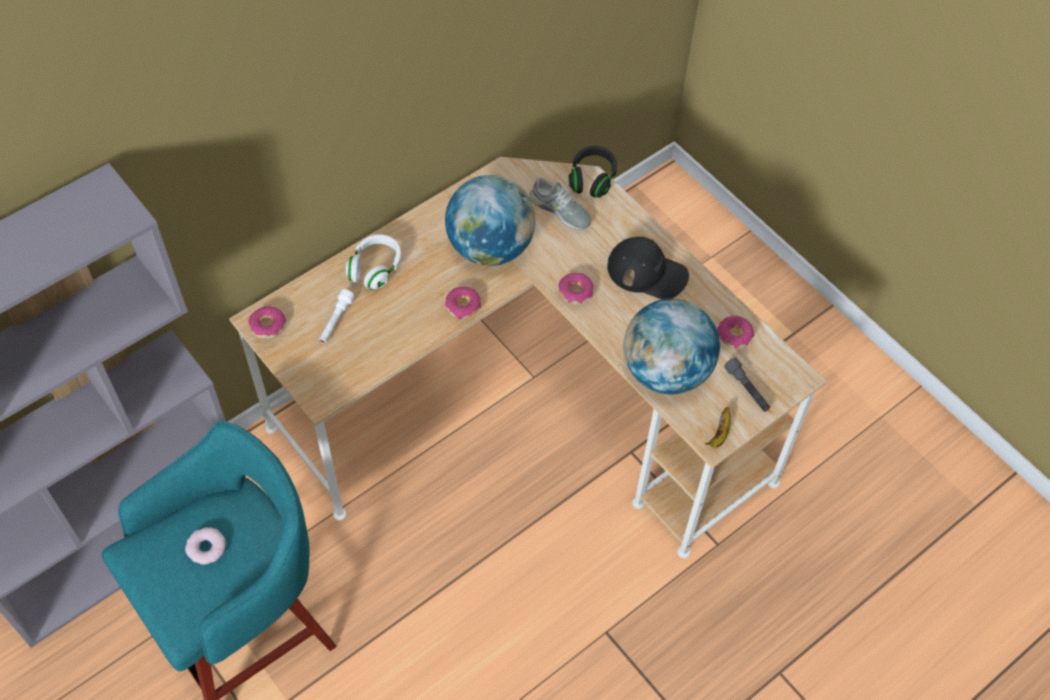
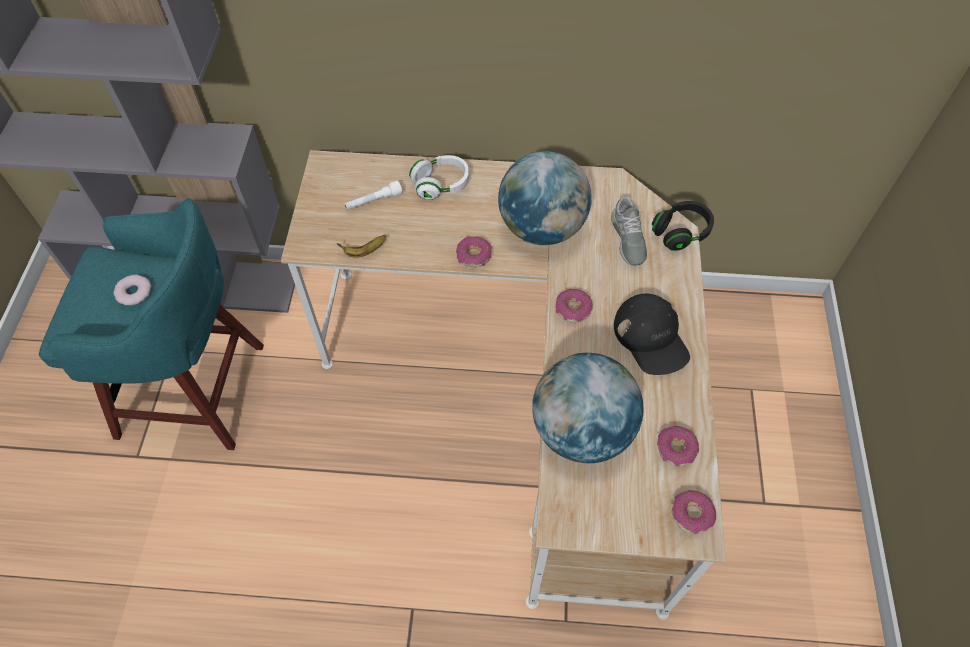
camera: 45 degrees right, 0 degrees up
donut [248,306,286,339] -> donut moved to [672,490,716,534]
banana [705,407,731,448] -> banana moved to [337,235,386,258]
grey flashlight [724,358,770,412] -> none

